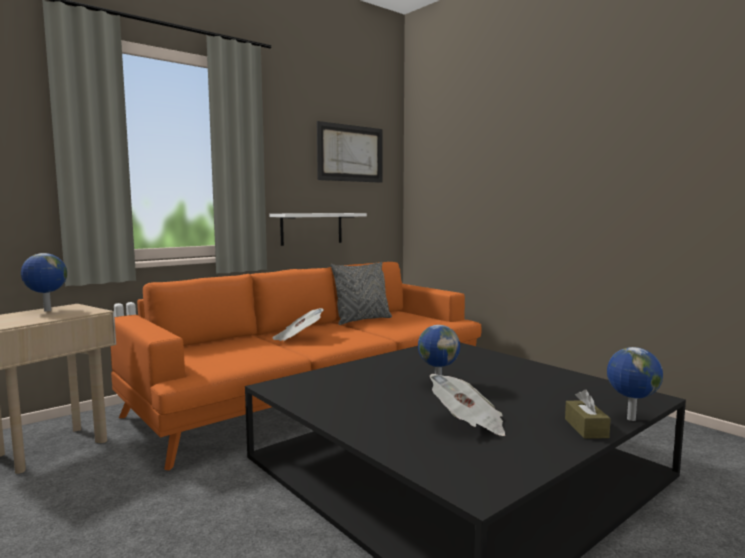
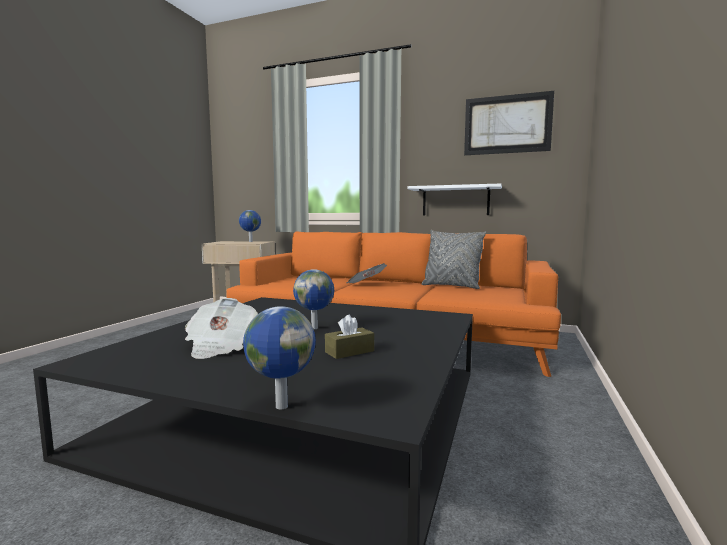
camera: 60 degrees right, 0 degrees up
brown tissue box [565,390,611,439] -> brown tissue box moved to [325,314,374,359]

